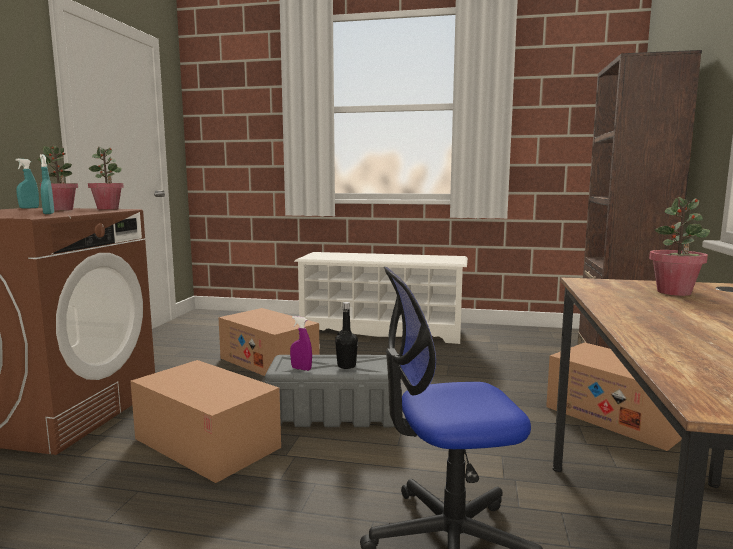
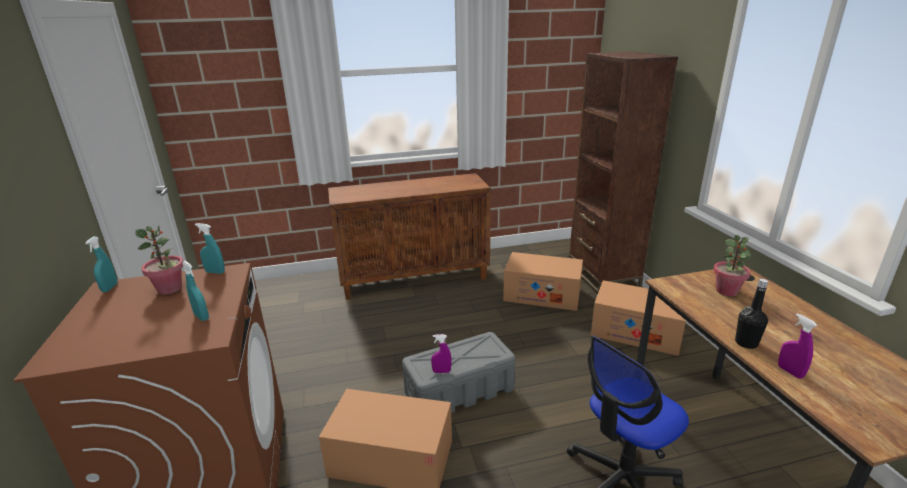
camera: 25 degrees left, 15 degrees up
potted plant [88,147,124,210] -> turquoise spray bottle [195,223,225,274]
cardboard box [218,308,320,376] -> cardboard box moved to [503,252,583,311]
white shoe rack [294,252,468,344] -> brown cabinet [328,173,491,300]
black bottle [335,302,358,369] -> black bottle moved to [735,279,768,349]
none -> purple spray bottle [778,313,817,379]

